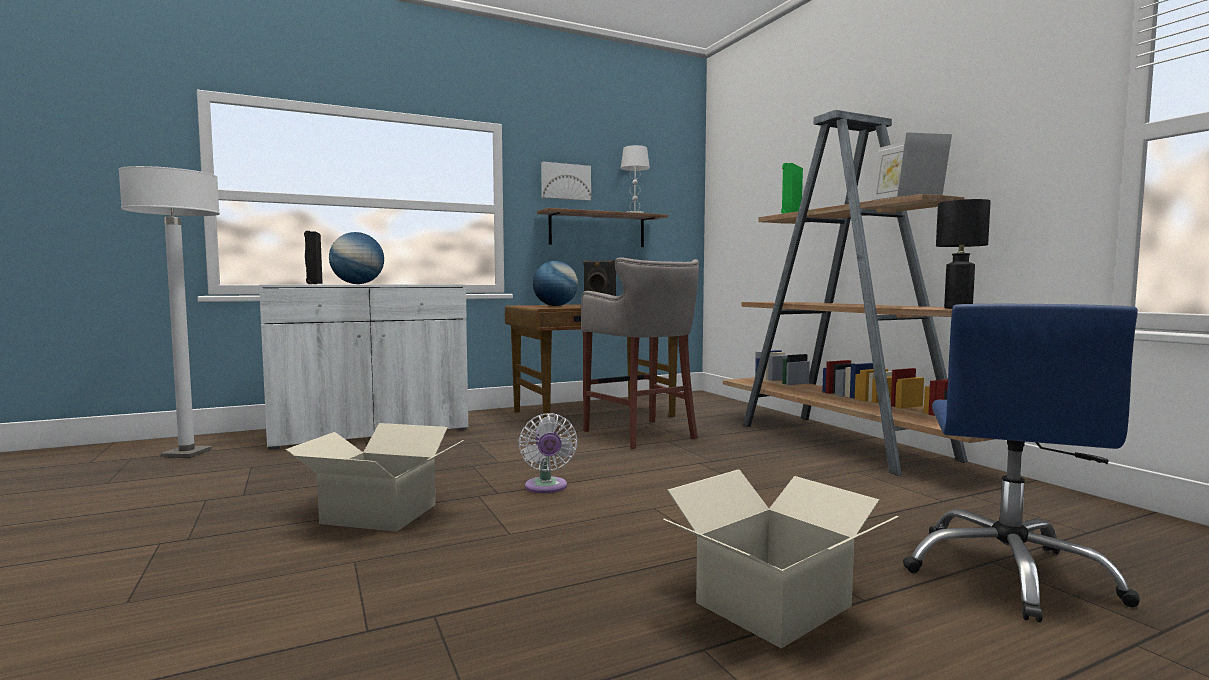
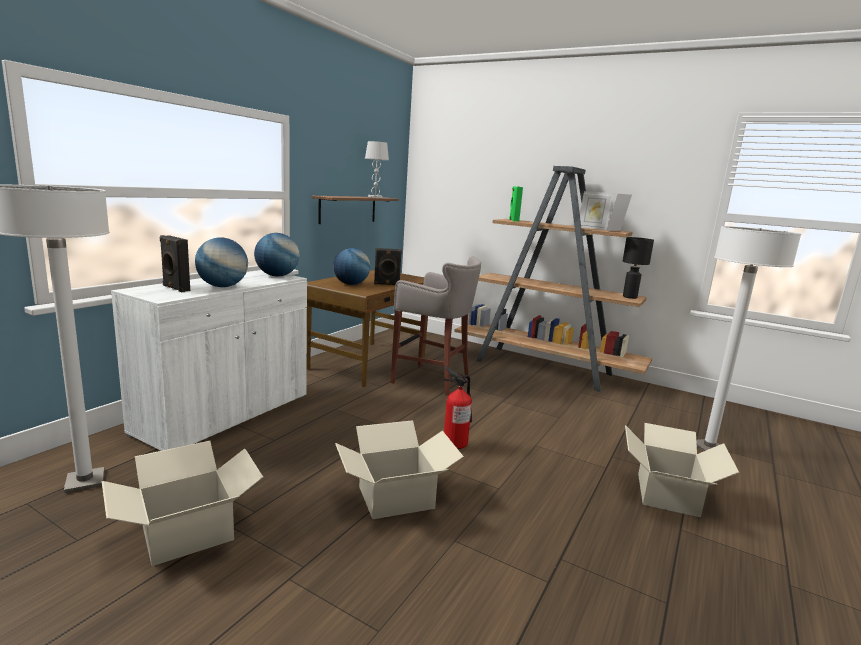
camera: 35 degrees left, 10 degrees up
white fan [518,413,578,493] -> fire extinguisher [443,366,472,449]
picture [541,162,591,201] -> none
blue office chair [903,304,1140,623] -> white floor lamp [696,226,802,452]
none -> cardboard box [102,441,263,566]
none -> globe [254,233,299,277]

